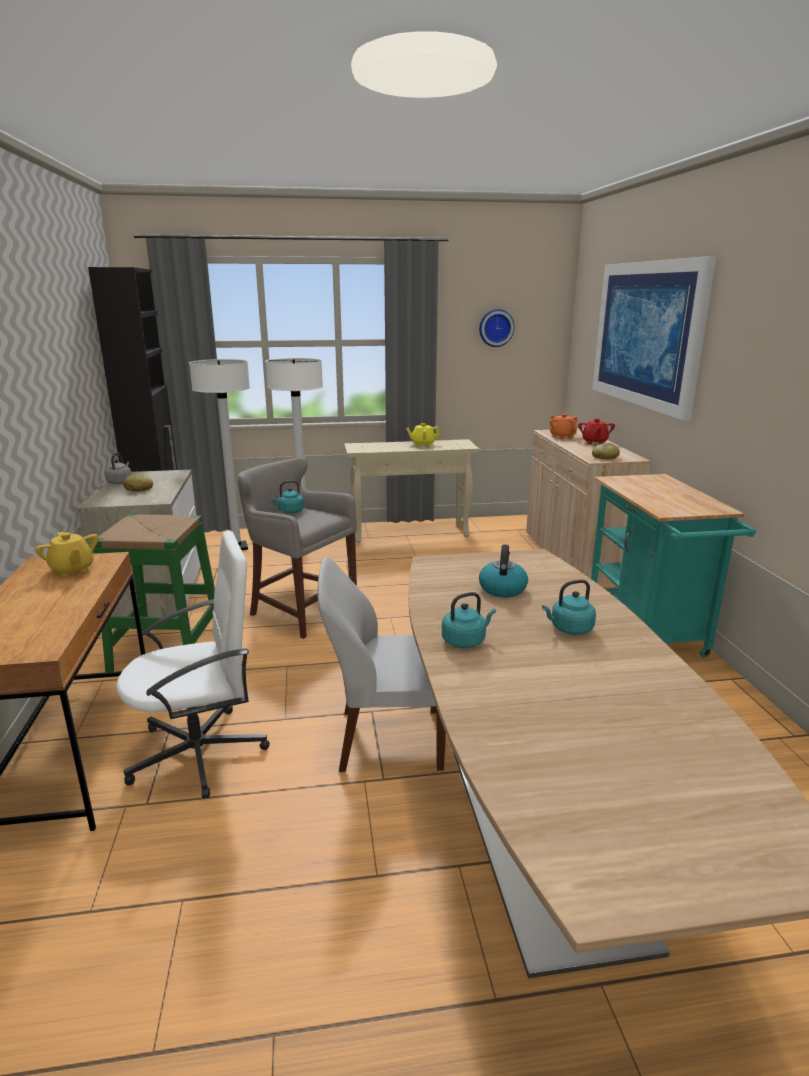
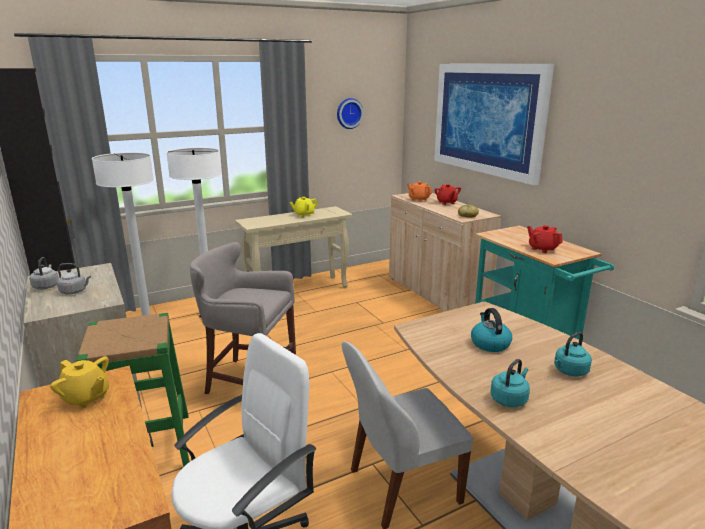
camera: 20 degrees left, 0 degrees up
bread [123,474,153,492] -> grey kettle [57,263,91,294]
turquoise kettle [269,480,304,514] -> none
none -> red teapot [527,225,563,253]

